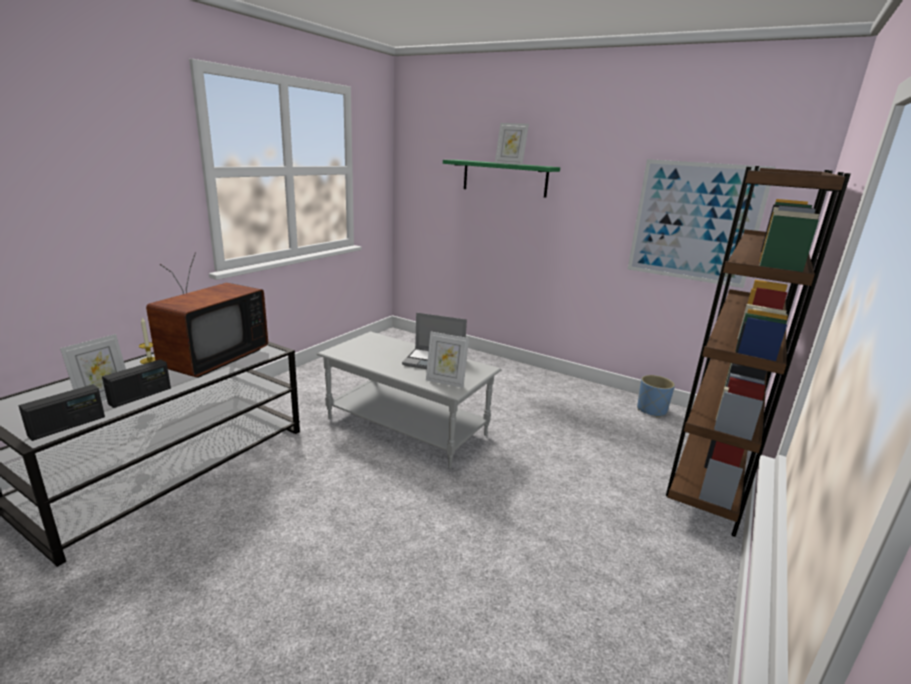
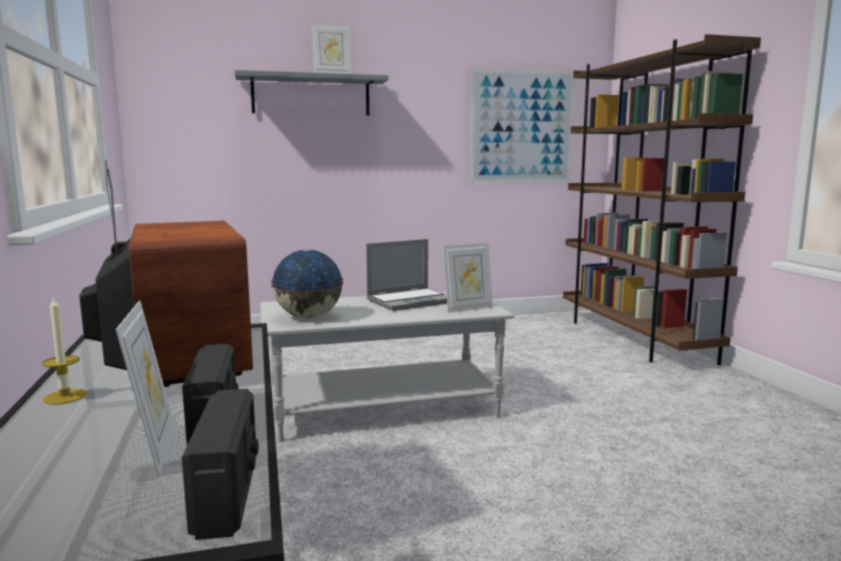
camera: 45 degrees left, 10 degrees down
green shelf [443,160,560,198] -> grey shelf [235,70,389,115]
blue planter [637,375,675,417] -> none
none -> globe [271,250,343,318]

